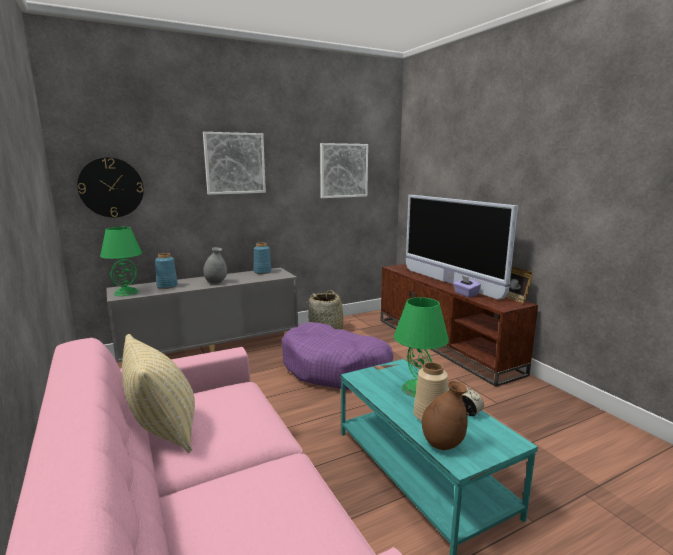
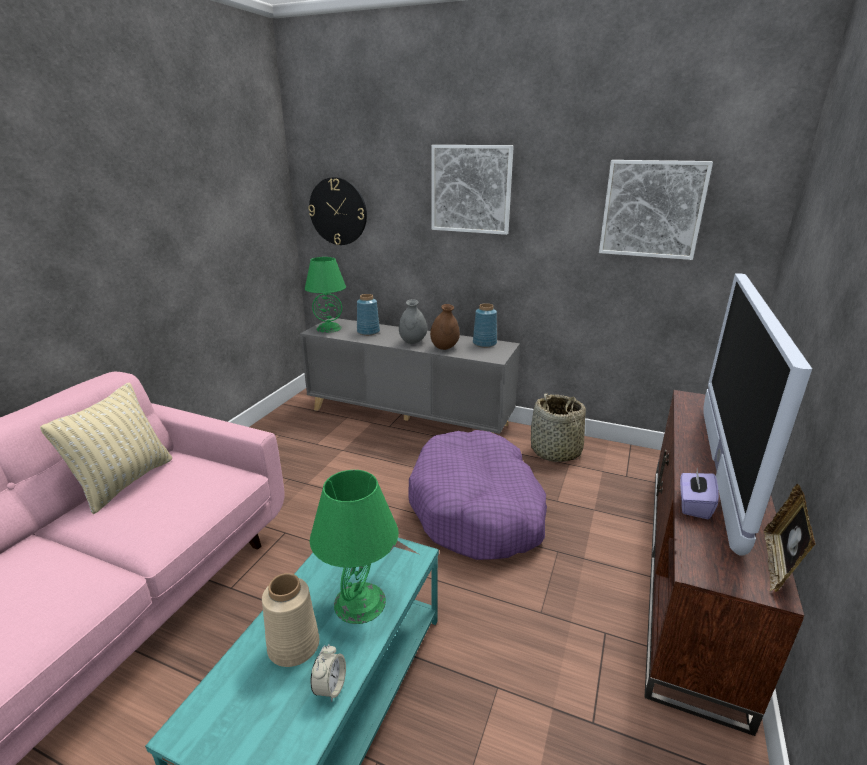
camera: 50 degrees right, 10 degrees up
brown vase [422,381,468,450] -> brown vase moved to [430,304,460,350]

